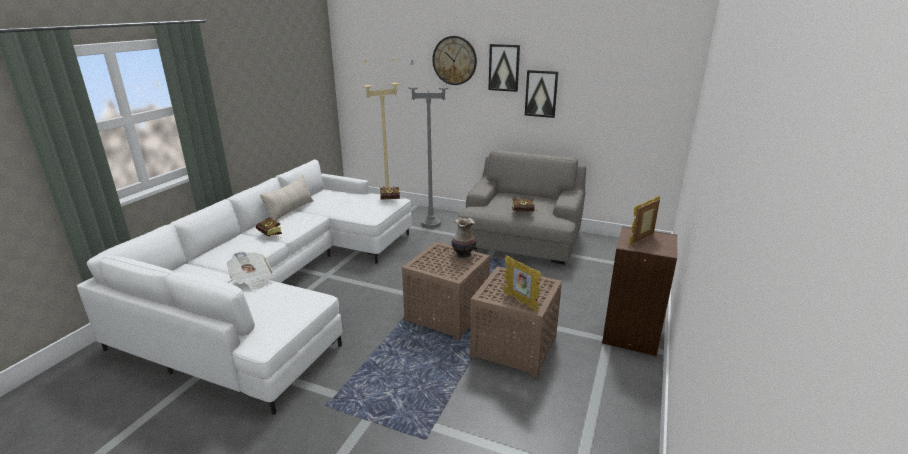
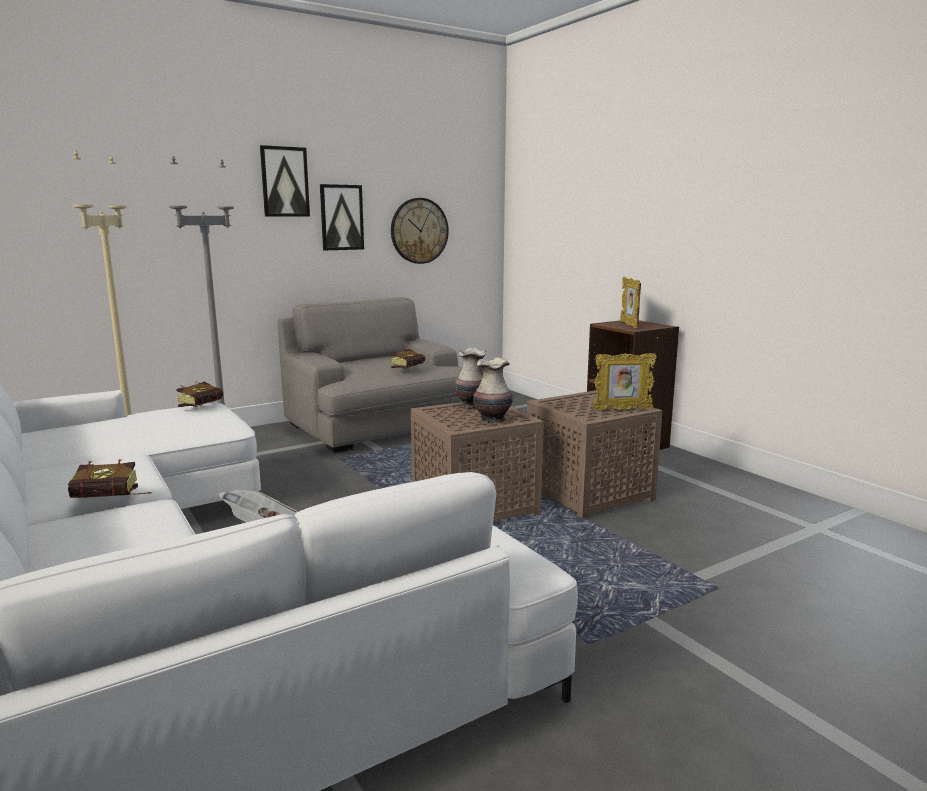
camera: 55 degrees left, 10 degrees down
beige pillow [260,175,314,221] -> none
wall clock [432,36,477,85] -> wall clock moved to [391,198,449,264]
none -> vase [473,358,513,423]

